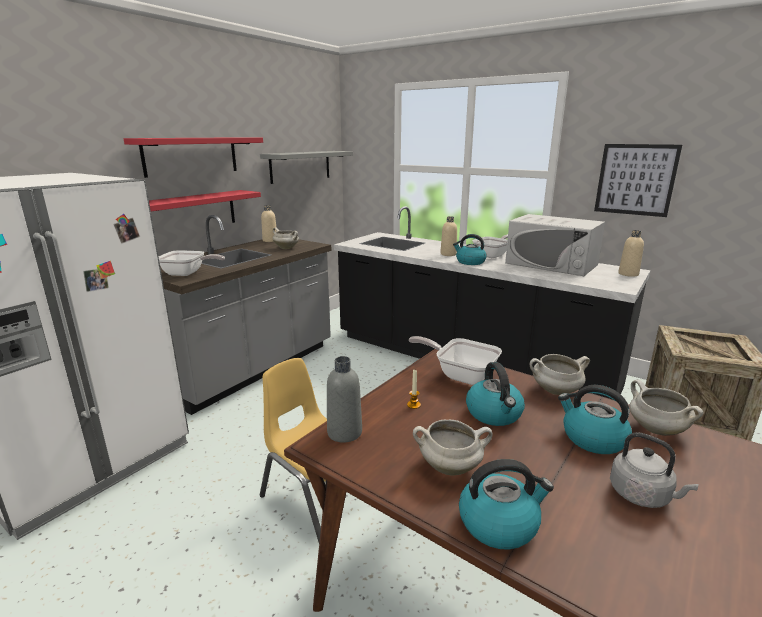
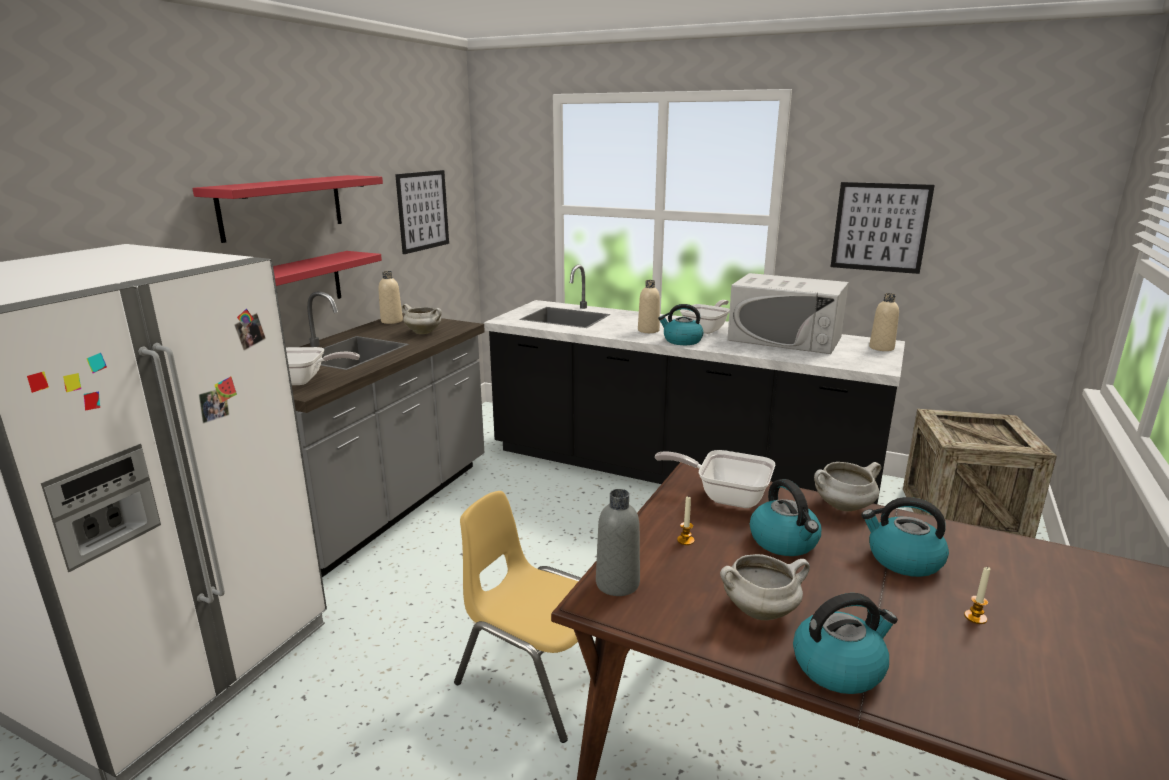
camera: 10 degrees left, 0 degrees up
grey shelf [260,151,353,184] -> picture [395,170,449,254]
grey kettle [610,432,698,508] -> candle [964,567,990,624]
white cooking pot [629,380,704,436] -> none

